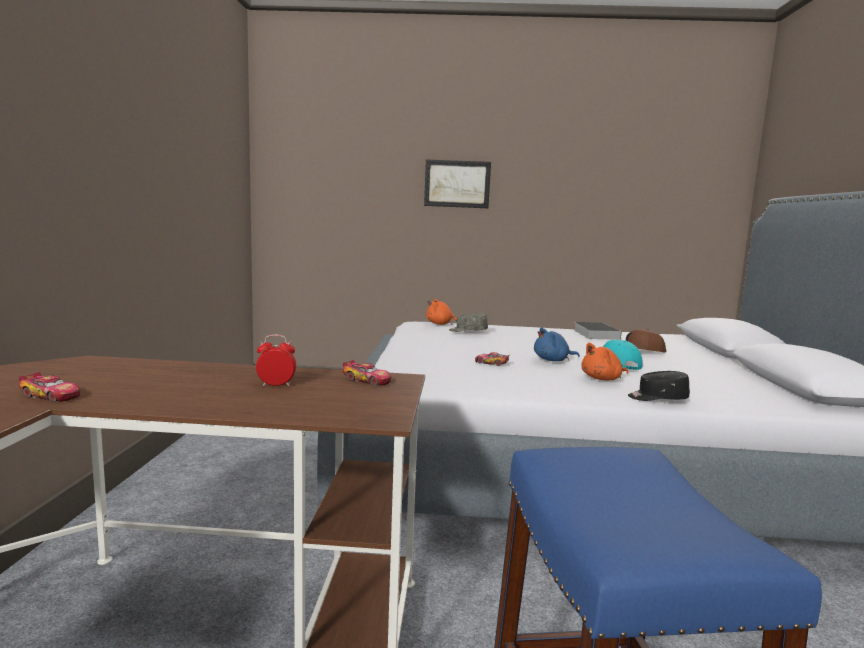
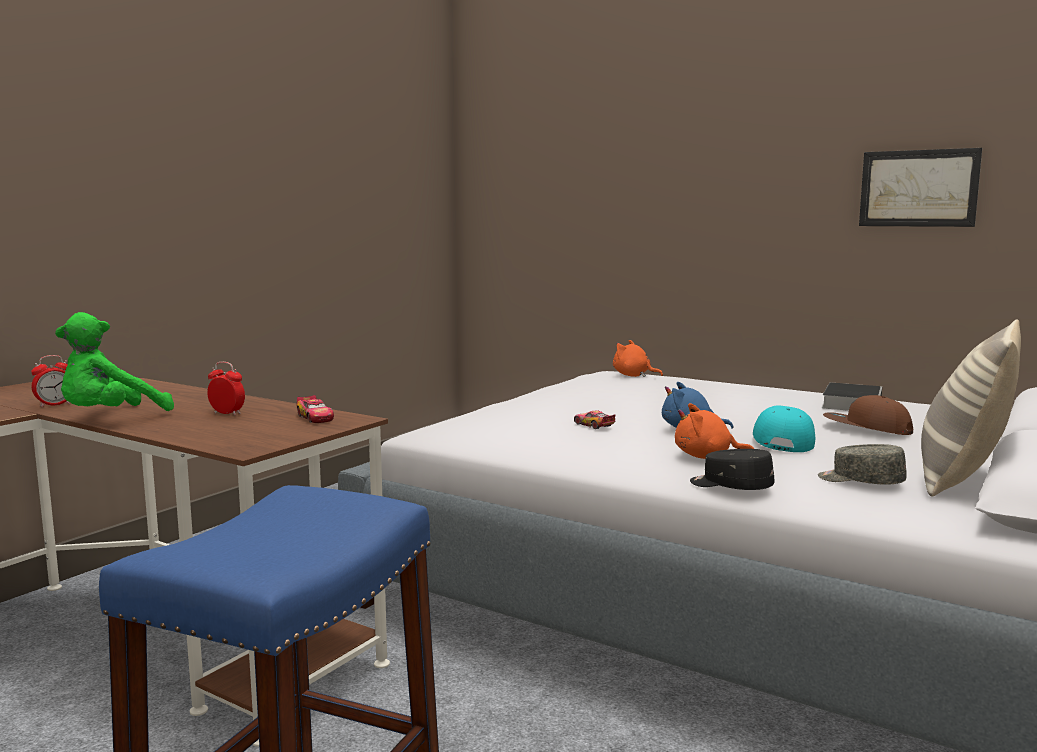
camera: 30 degrees right, 0 degrees up
toy car [19,372,80,402] -> alarm clock [31,355,70,407]
picture [424,159,491,208] -> picture moved to [859,148,982,227]
grey cap [449,313,488,332] -> grey cap moved to [818,444,907,485]
none -> green plush toy [55,312,174,411]
none -> pillow [921,320,1021,497]

